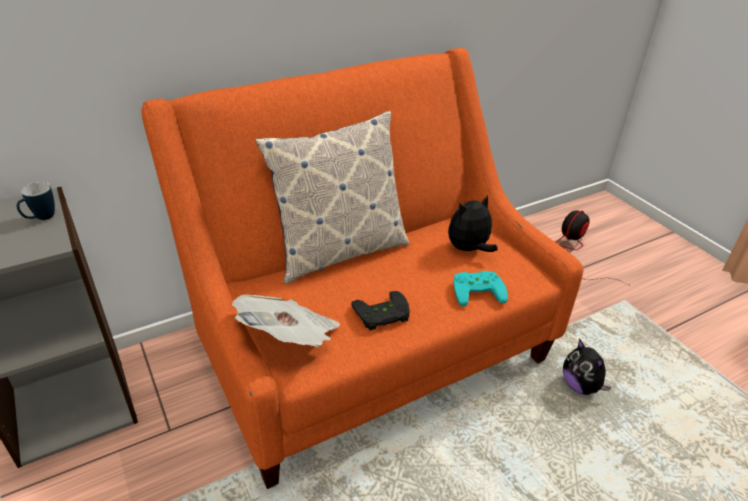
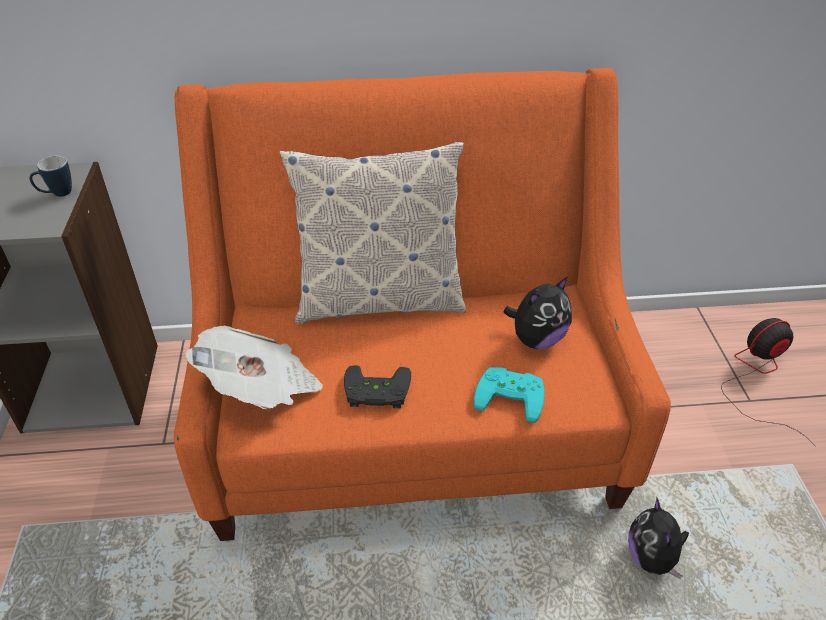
camera: 25 degrees right, 5 degrees up
plush toy [448,195,498,252] -> plush toy turned 150 degrees clockwise [503,276,572,349]

